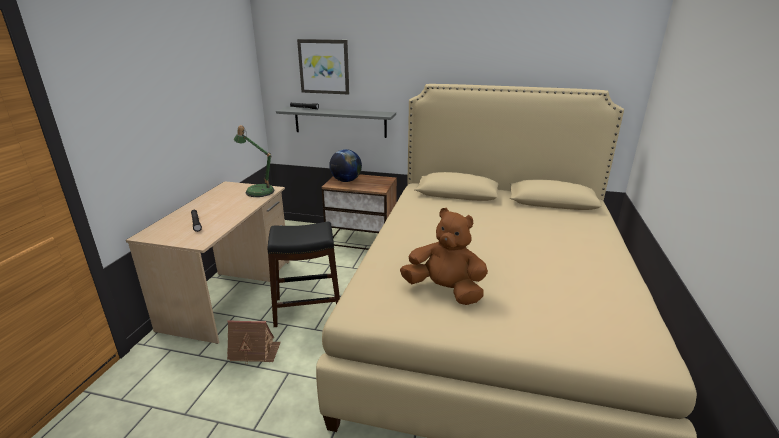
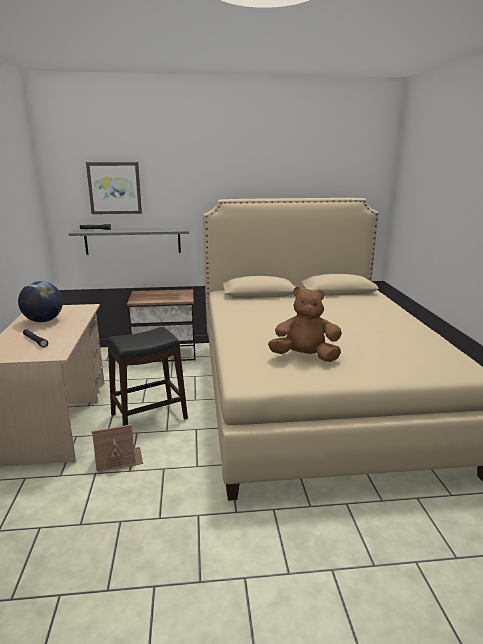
camera: 20 degrees left, 5 degrees down
table lamp [234,125,274,197] -> none
globe [329,149,362,182] -> globe moved to [18,281,63,322]

